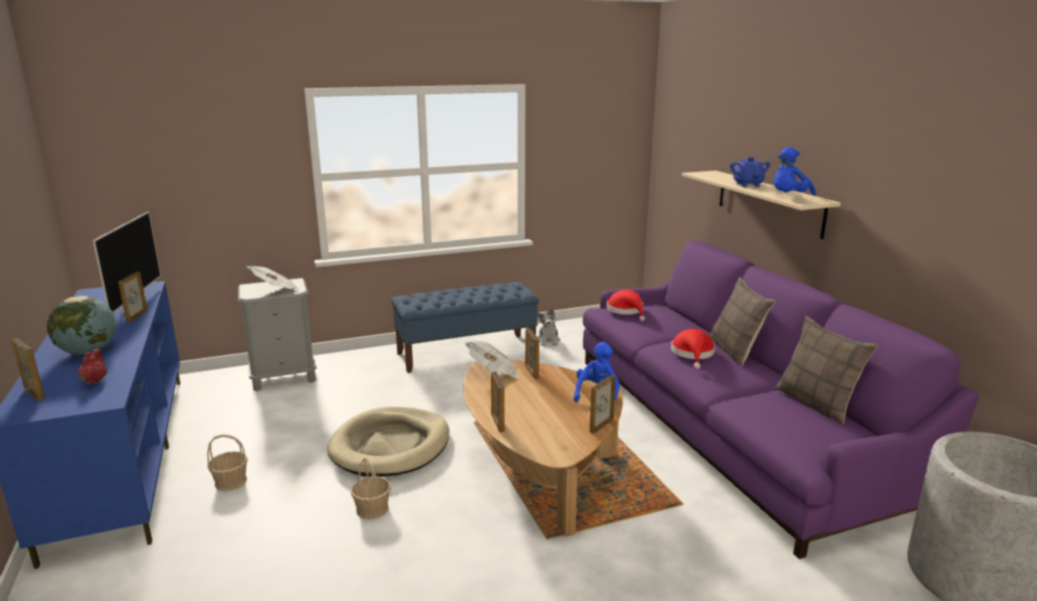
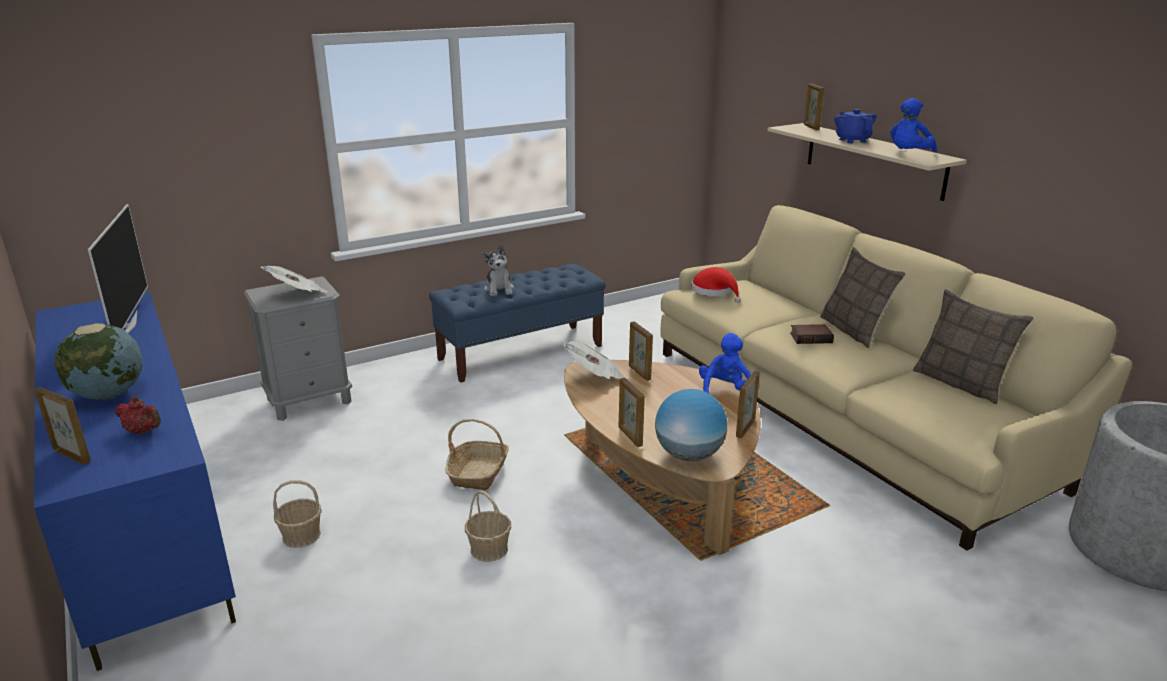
camera: 10 degrees left, 5 degrees up
red teapot [78,349,107,384] -> red teapot turned 135 degrees clockwise [115,396,161,434]
picture frame [118,272,148,322] -> picture frame moved to [804,83,825,130]
beige dog bed [327,407,449,477] -> basket [445,419,509,490]
plush toy [537,308,560,346] -> plush toy moved to [482,245,514,296]
purple sofa [583,240,979,559] -> beige sofa [661,205,1132,551]
red hat [671,329,715,369] -> book [790,324,834,344]
none -> globe [655,389,727,461]

